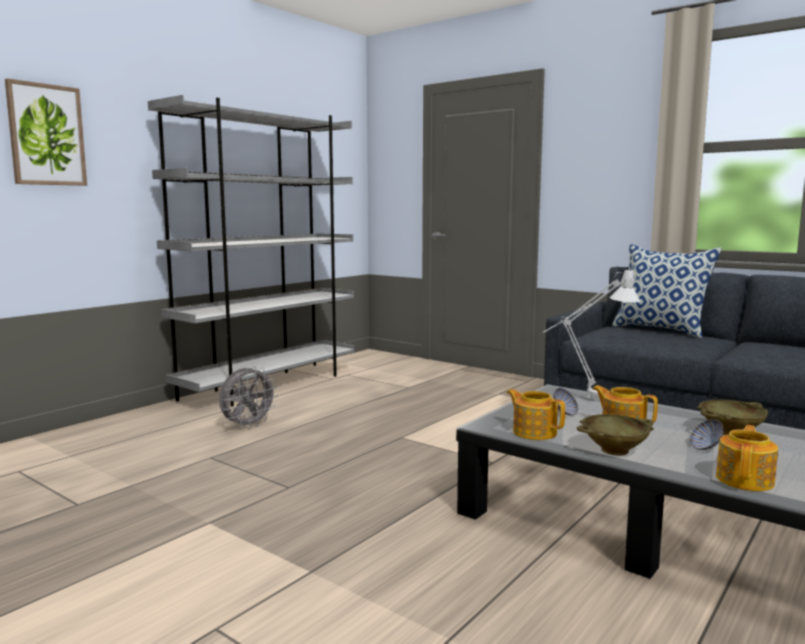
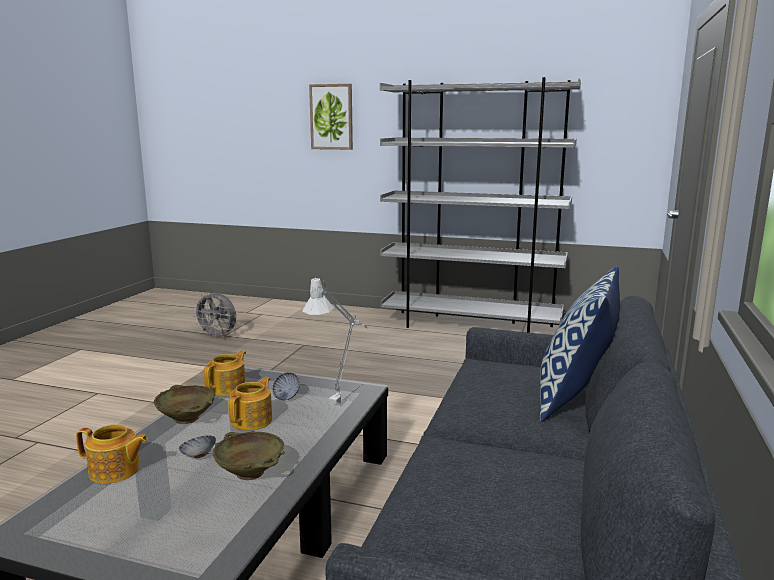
camera: 70 degrees right, 5 degrees up
grey fan [219,366,278,429] -> grey fan moved to [193,292,236,339]

